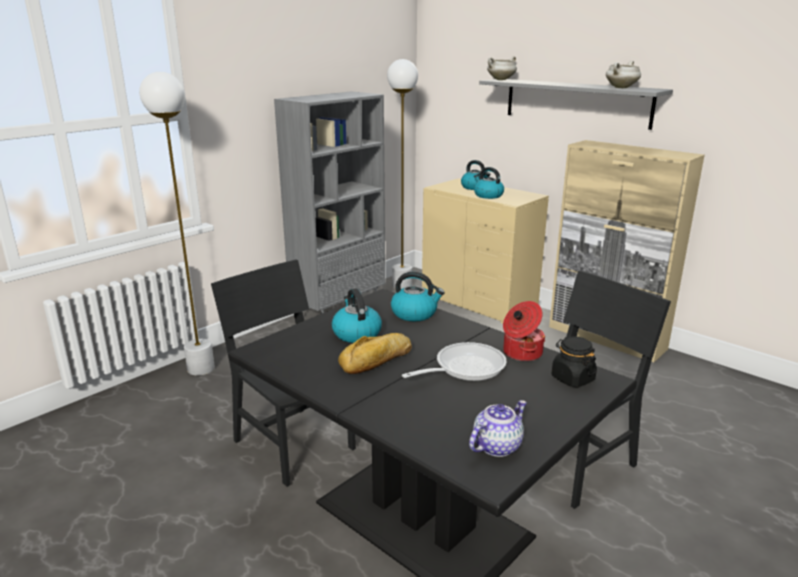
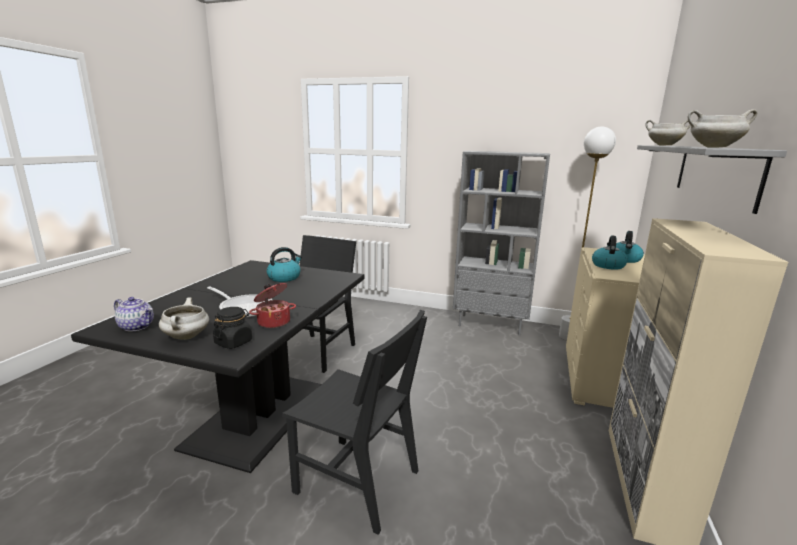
camera: 65 degrees right, 5 degrees down
white floor lamp [139,72,215,376] -> none
bread [338,333,412,374] -> none
kettle [391,272,445,321] -> none
none -> white cooking pot [159,298,209,340]

